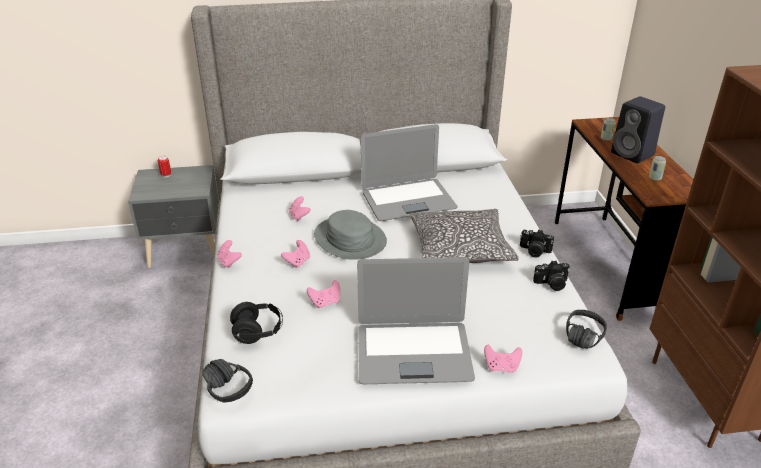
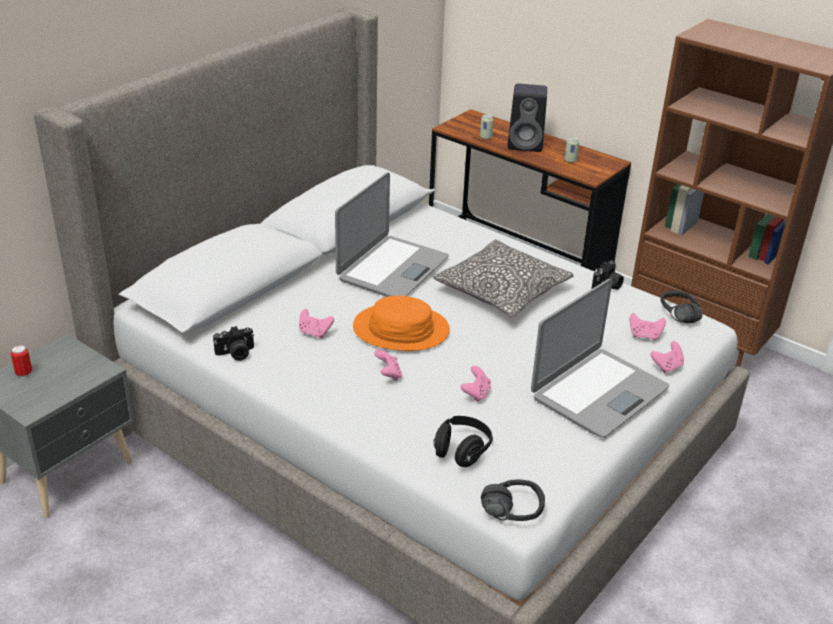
camera: 45 degrees left, 0 degrees up
pink game controller [217,240,242,268] -> pink game controller moved to [630,313,666,340]
grey hat [314,210,387,260] -> orange hat [353,296,450,351]
camera [520,229,554,258] -> camera moved to [213,326,254,361]

